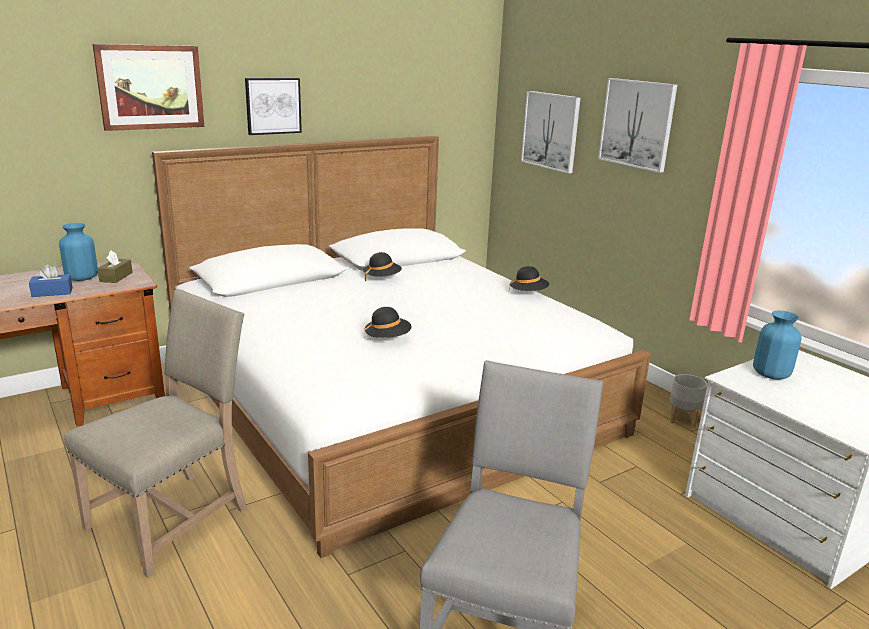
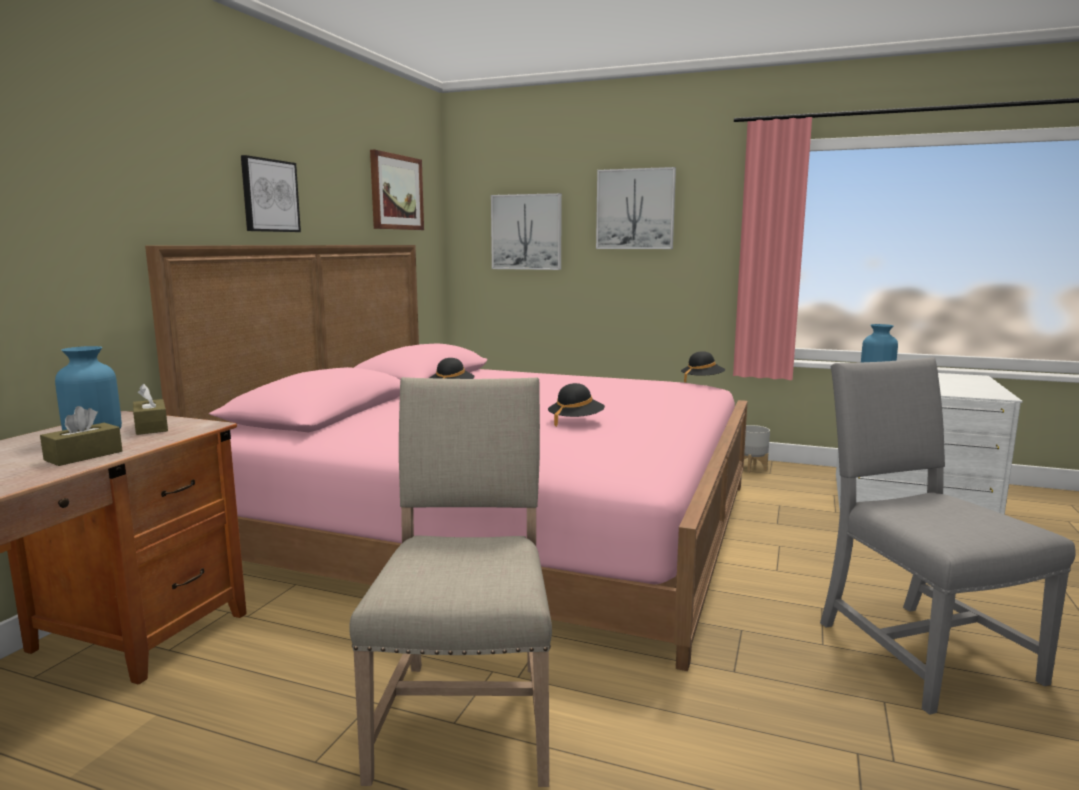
camera: 35 degrees left, 10 degrees down
blue tissue box [29,264,73,297] -> brown tissue box [40,406,122,466]
picture [93,44,204,131] -> picture moved to [370,150,424,230]
white bed [152,136,651,558] -> pink bed [145,245,748,671]
black hat [509,266,549,291] -> black hat moved to [681,351,725,383]

